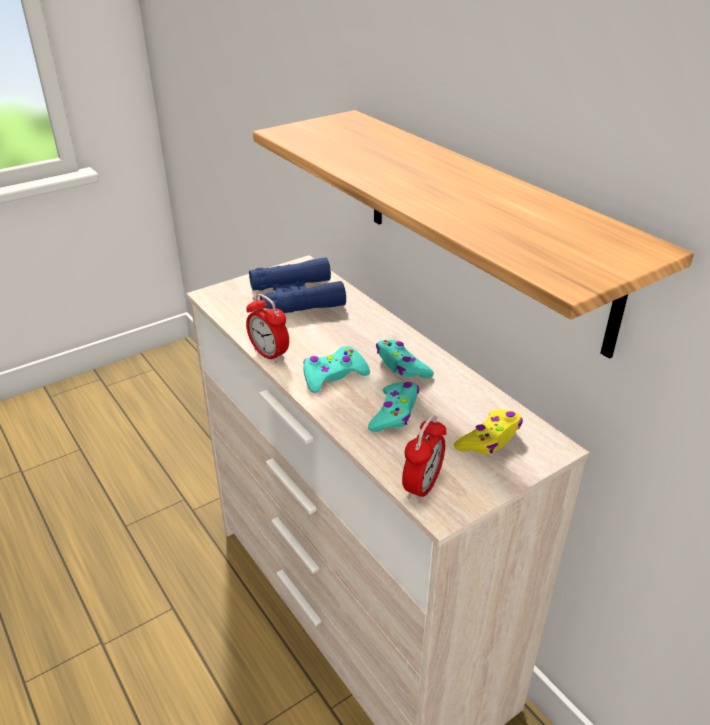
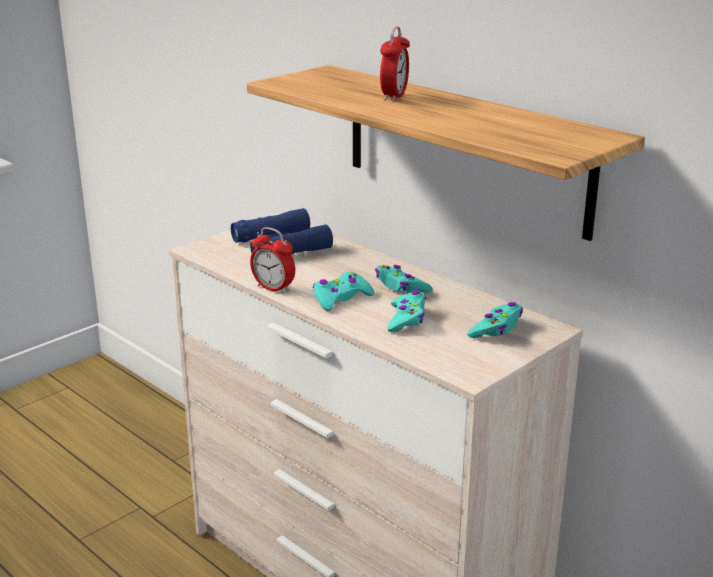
camera: 10 degrees left, 10 degrees down
alarm clock [402,415,446,503] -> alarm clock moved to [380,26,410,102]
yellow game controller [454,409,523,454] -> turquoise game controller [467,302,523,338]

